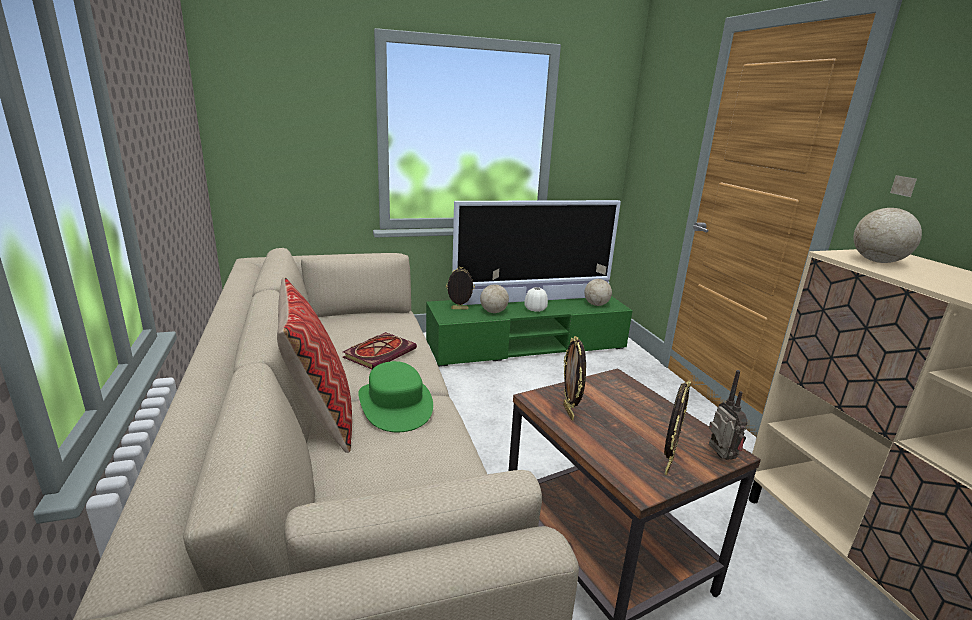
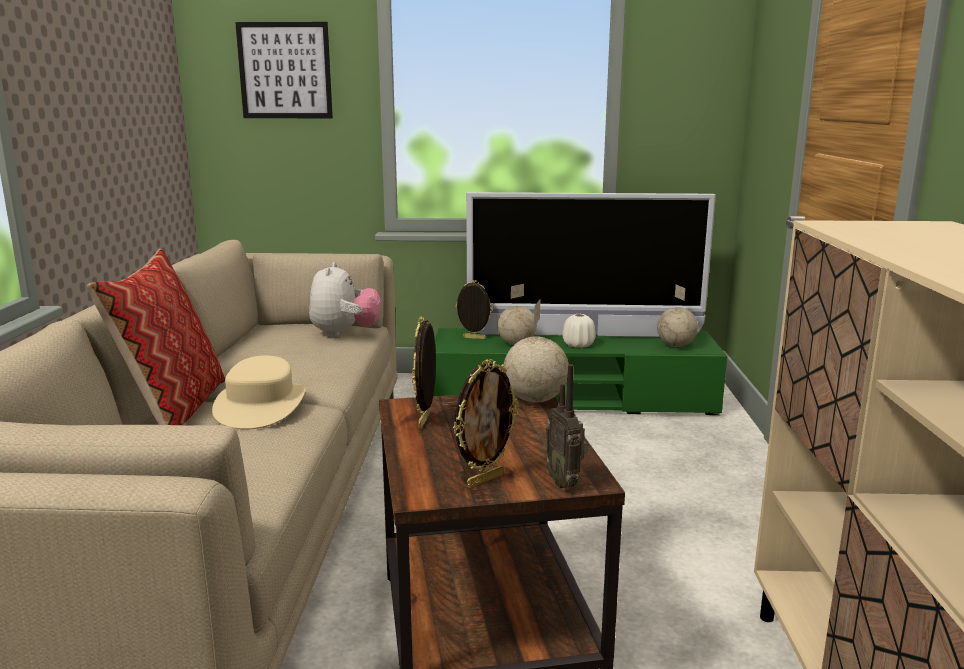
camera: 20 degrees right, 5 degrees down
book [343,332,417,369] -> none
green hat [358,361,433,432] -> beige hat [212,356,305,430]
radio [709,370,748,460] -> radio turned 150 degrees clockwise [546,364,588,488]
globe [853,175,922,263] -> globe moved to [504,300,569,403]
none -> picture [235,22,333,118]
none -> plush toy [309,262,380,338]

